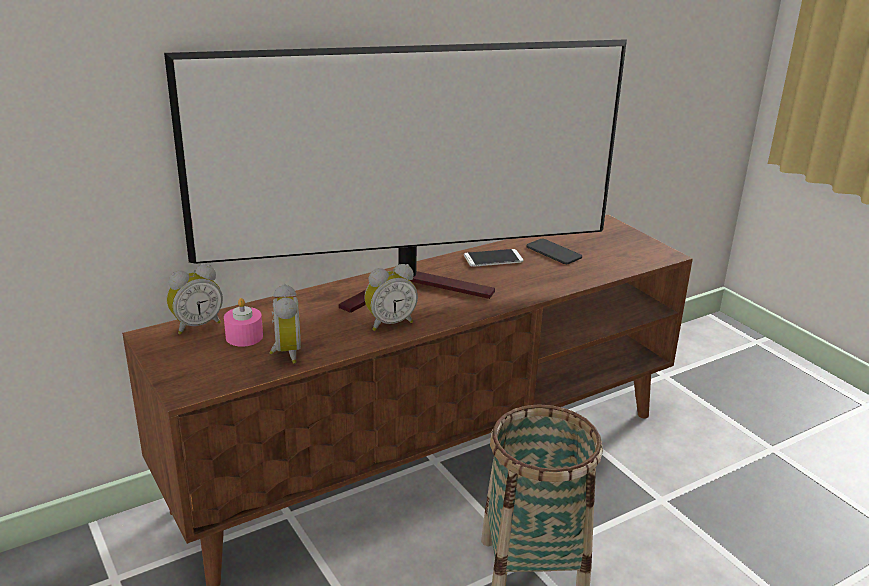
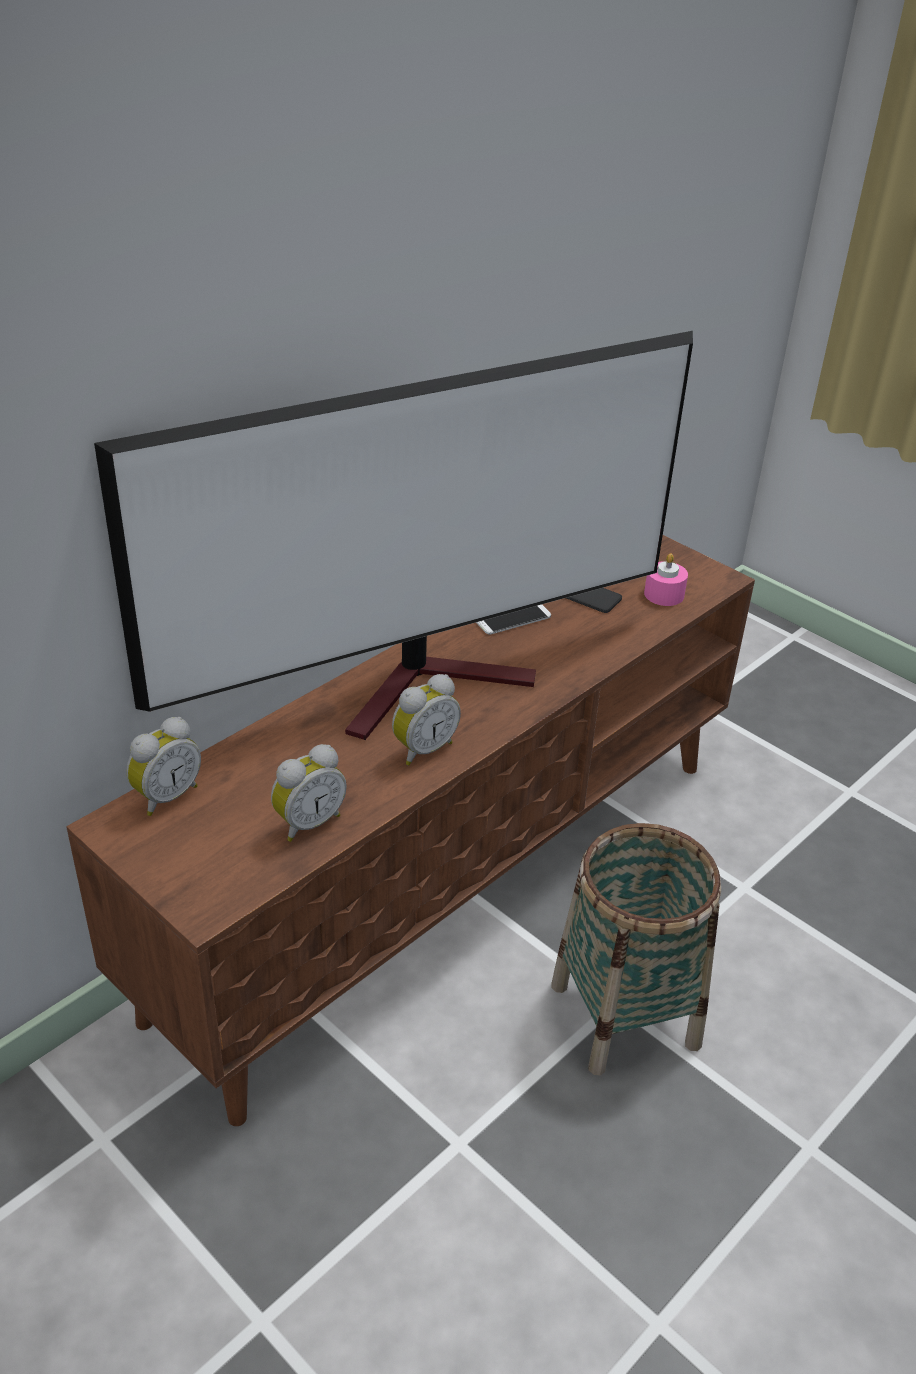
camera: 15 degrees left, 10 degrees up
pink candle [224,298,263,347] -> pink candle moved to [644,553,688,606]
alarm clock [269,284,301,364] -> alarm clock turned 75 degrees clockwise [271,744,346,842]

